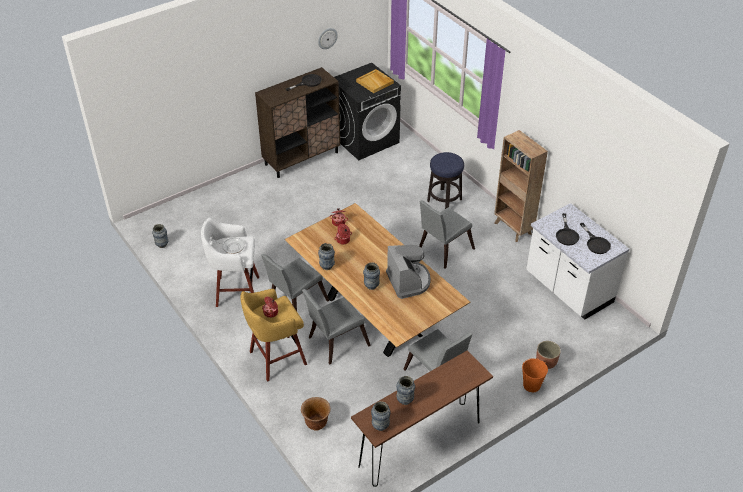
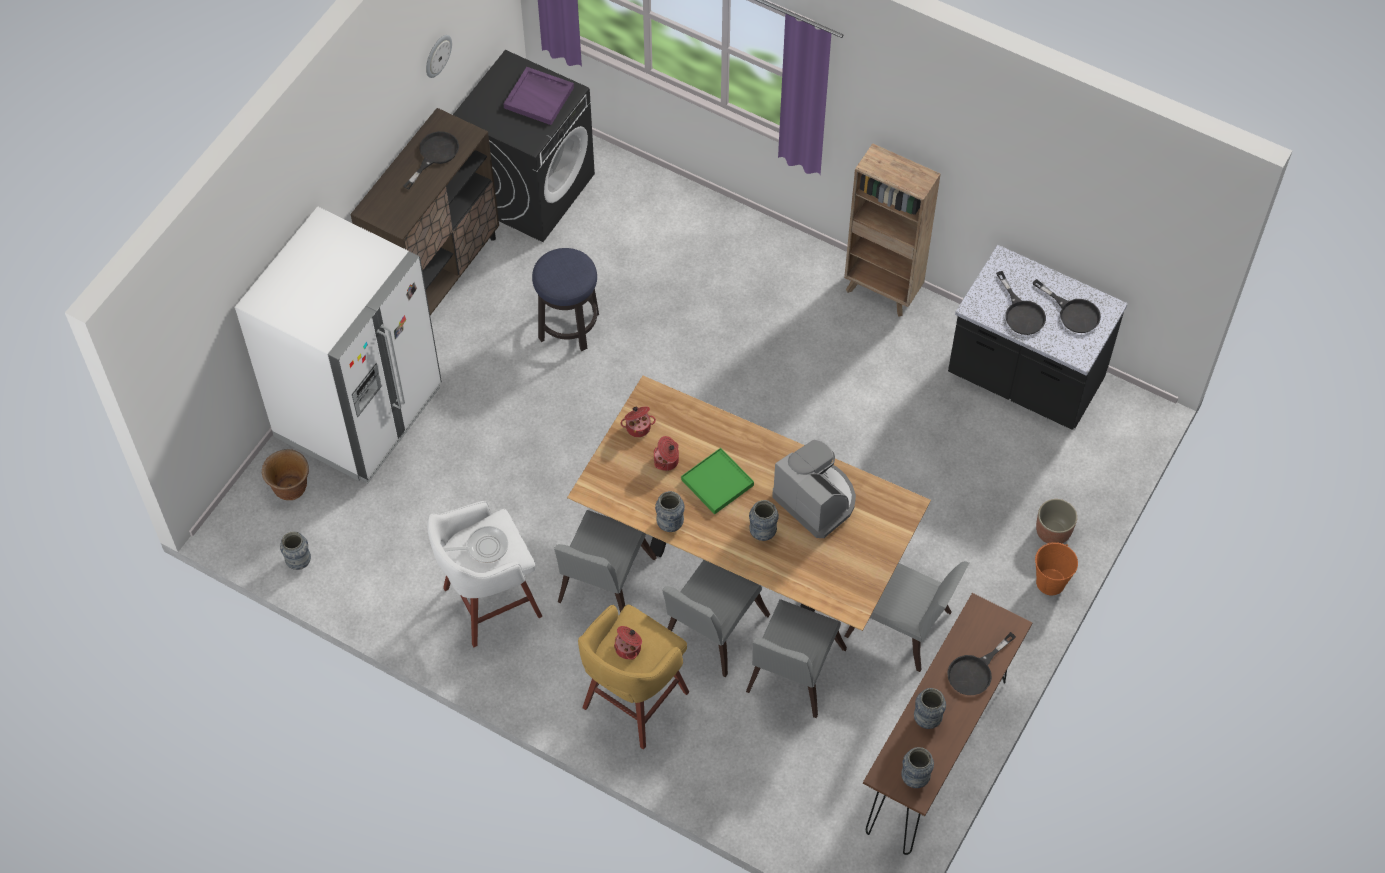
camera: 25 degrees left, 15 degrees up
brown planter [301,397,330,430] -> brown planter moved to [262,449,309,500]
beige tray [356,69,394,93] -> purple tray [504,67,574,125]
grey chair [419,200,475,269] -> grey chair moved to [746,599,847,718]
stool [427,152,464,209] -> stool moved to [532,248,599,351]
white counter [526,203,629,320] -> black counter [948,245,1128,430]
none -> white fridge [235,207,442,484]
none -> green tray [681,448,754,514]
none -> black frying pan [947,632,1016,695]

